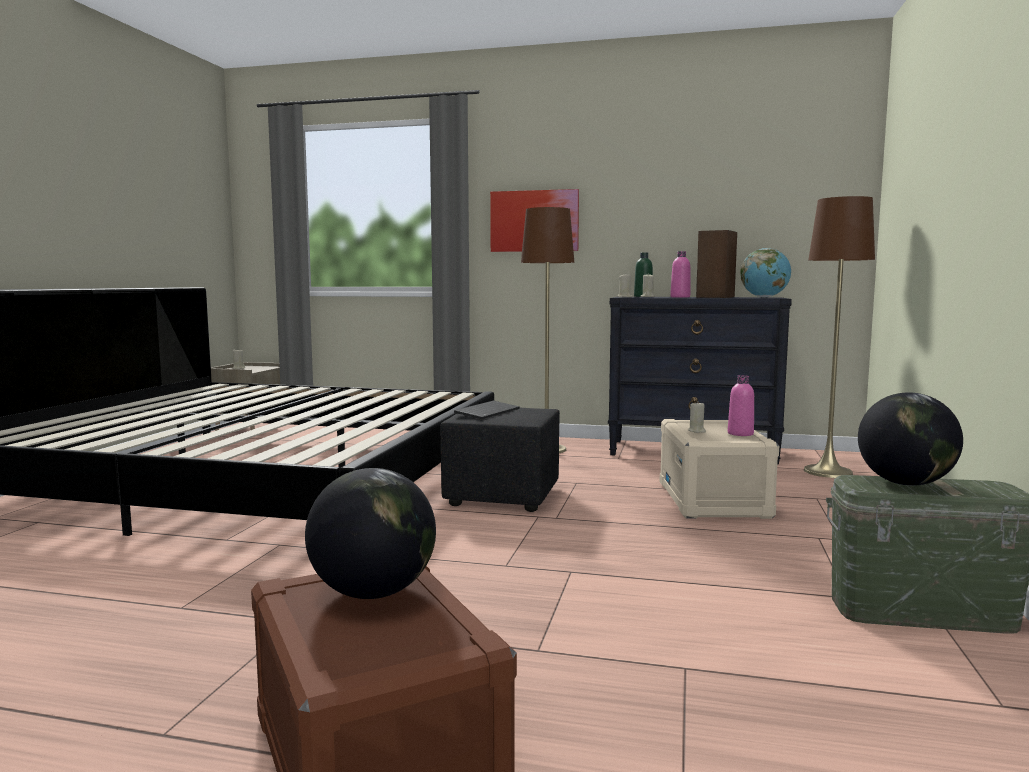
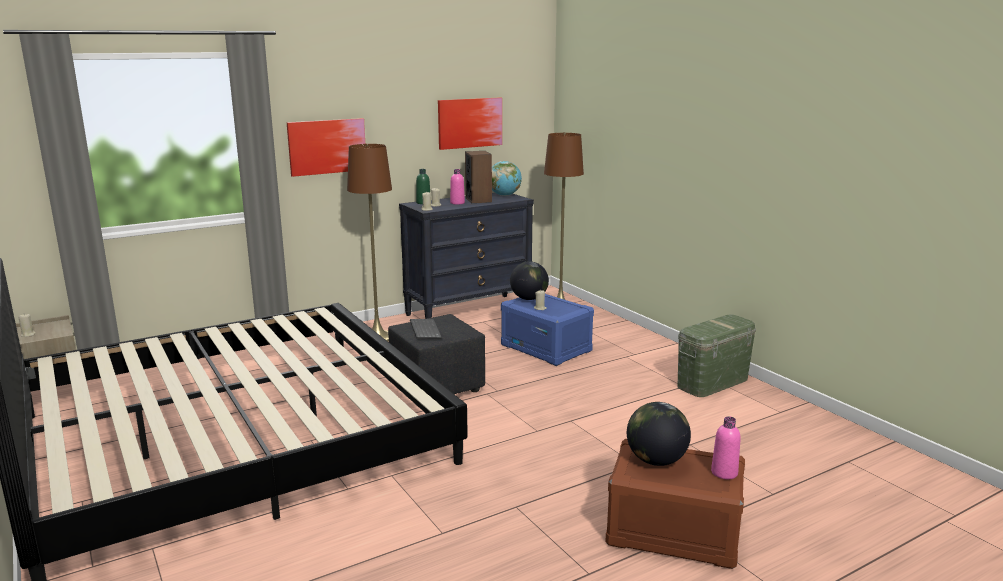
camera: 45 degrees left, 10 degrees up
beige storage box [660,419,779,519] -> blue storage box [501,294,594,366]
pink bottle [728,375,754,436] -> pink bottle moved to [711,416,741,479]
globe [858,392,963,486] -> globe moved to [510,261,549,300]
none -> picture [438,98,502,150]

